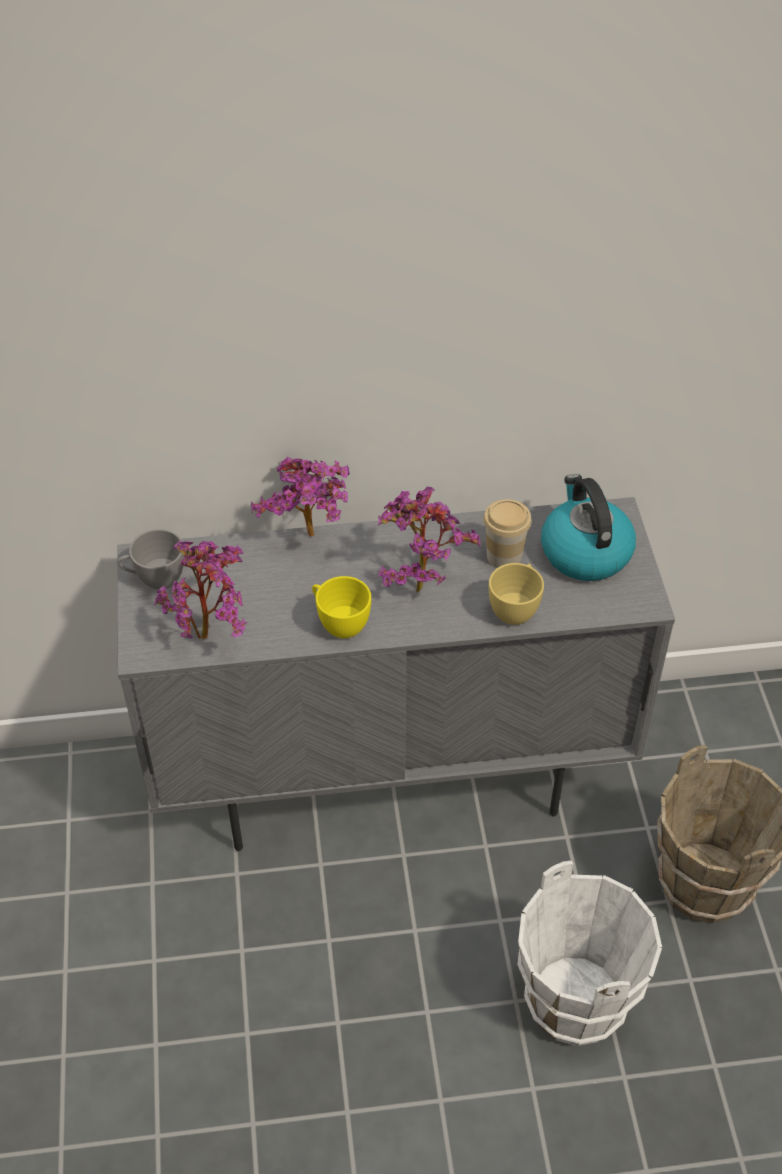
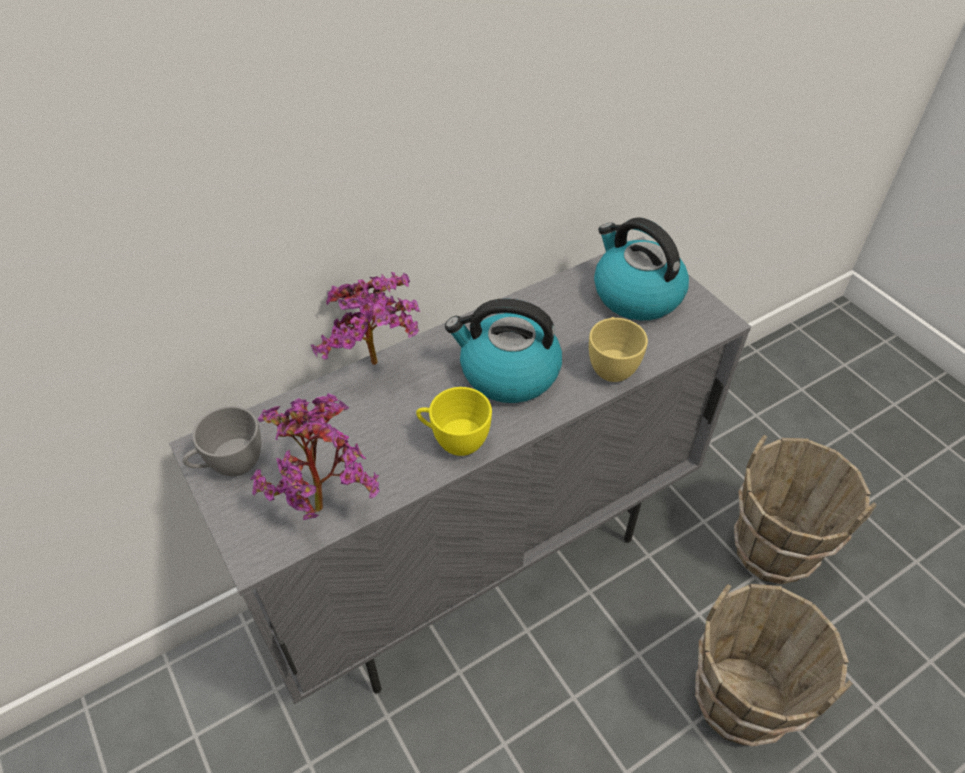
camera: 25 degrees left, 0 degrees up
potted plant [378,487,481,593] -> kettle [445,298,562,403]
cup [483,499,532,568] -> none
white bucket [517,861,662,1046] -> brown bucket [695,584,853,746]

